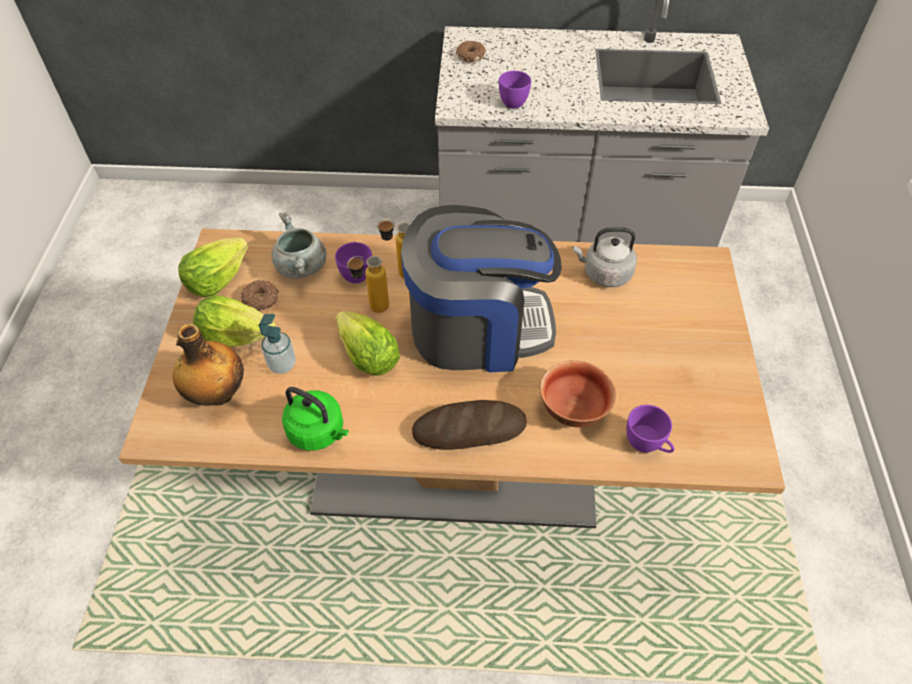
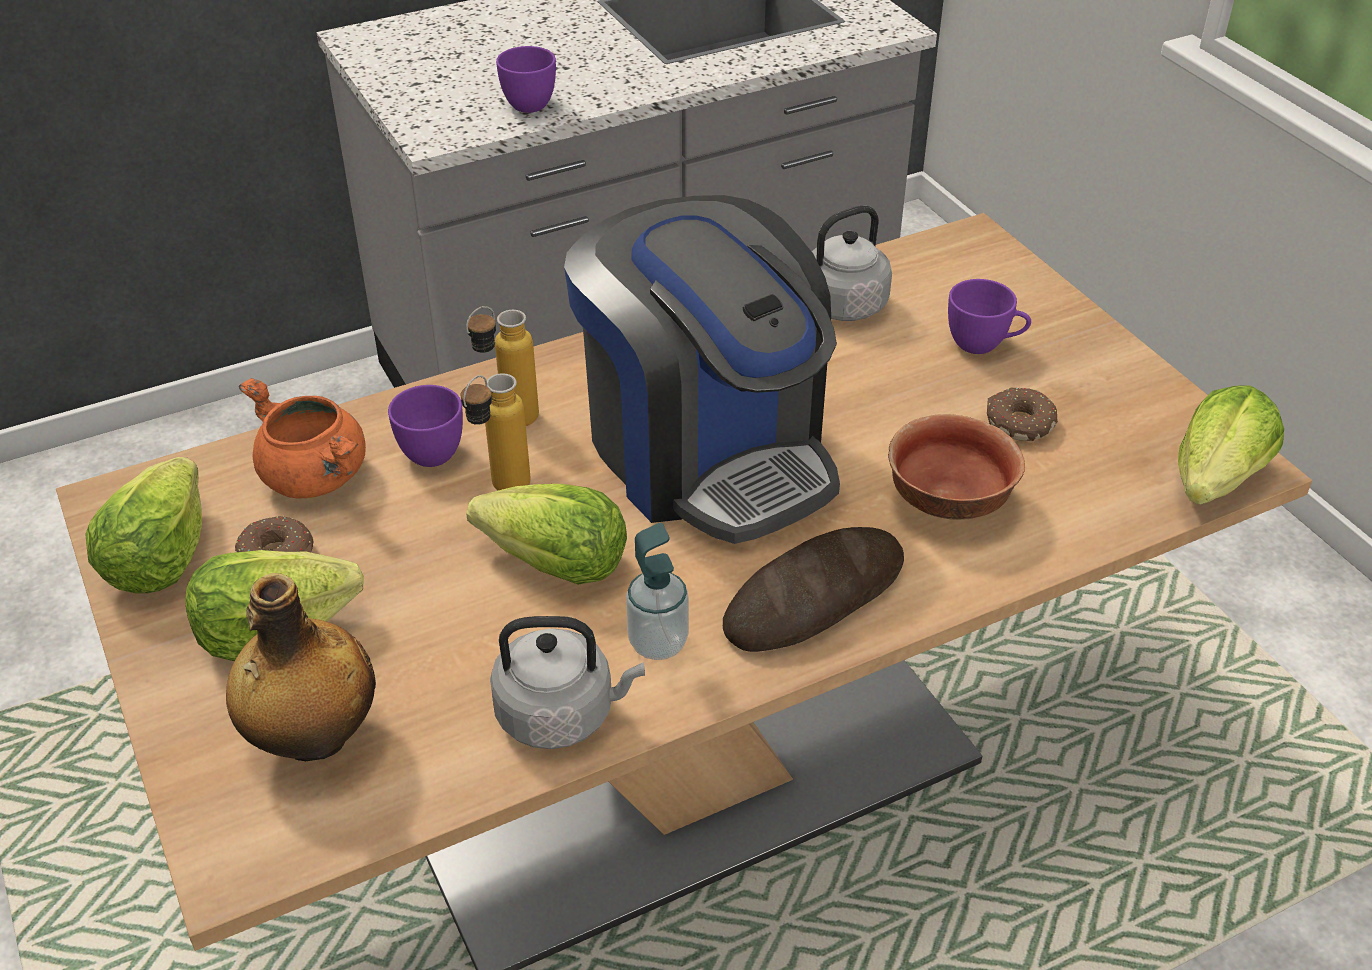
camera: 30 degrees left, 10 degrees down
soap dispenser [259,314,296,374] -> soap dispenser moved to [626,523,689,660]
grey cooking pot [271,212,327,279] -> orange cooking pot [239,378,366,499]
green kettle [282,387,349,451] -> grey kettle [490,616,645,749]
coffee machine [401,205,562,373] -> coffee machine turned 90 degrees clockwise [564,195,840,544]
donut [456,41,486,63] -> donut moved to [987,388,1058,441]
purple cup [626,405,675,453] -> purple cup moved to [948,279,1031,354]
none -> lettuce [1178,385,1284,505]

